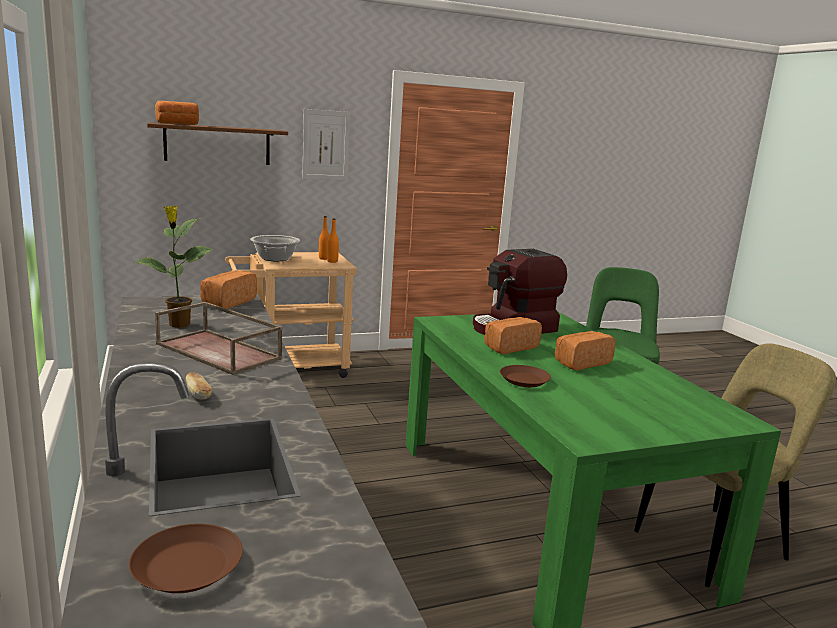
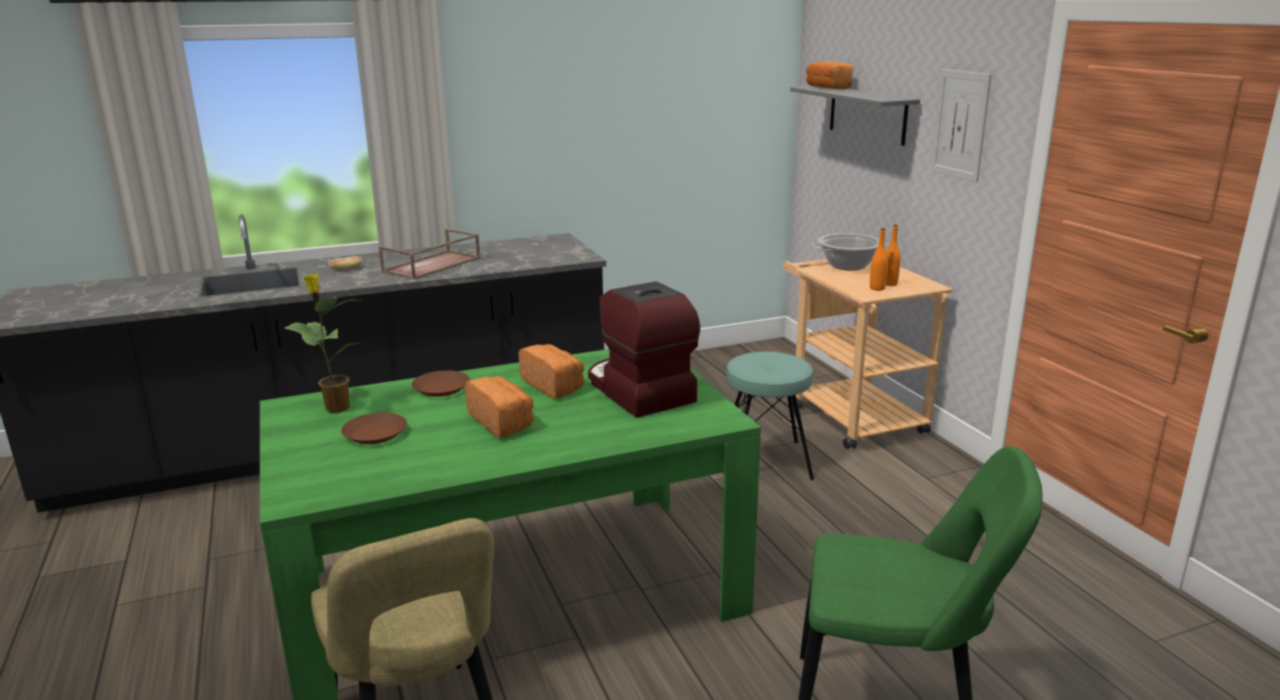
camera: 90 degrees right, 5 degrees up
brown plate [129,524,243,593] -> brown plate moved to [341,413,407,444]
potted plant [135,205,213,328] -> potted plant moved to [284,274,363,413]
brown shelf [147,122,288,165] -> grey shelf [790,86,920,146]
bread [200,271,257,309] -> none
none -> turquoise stool [726,352,814,480]

